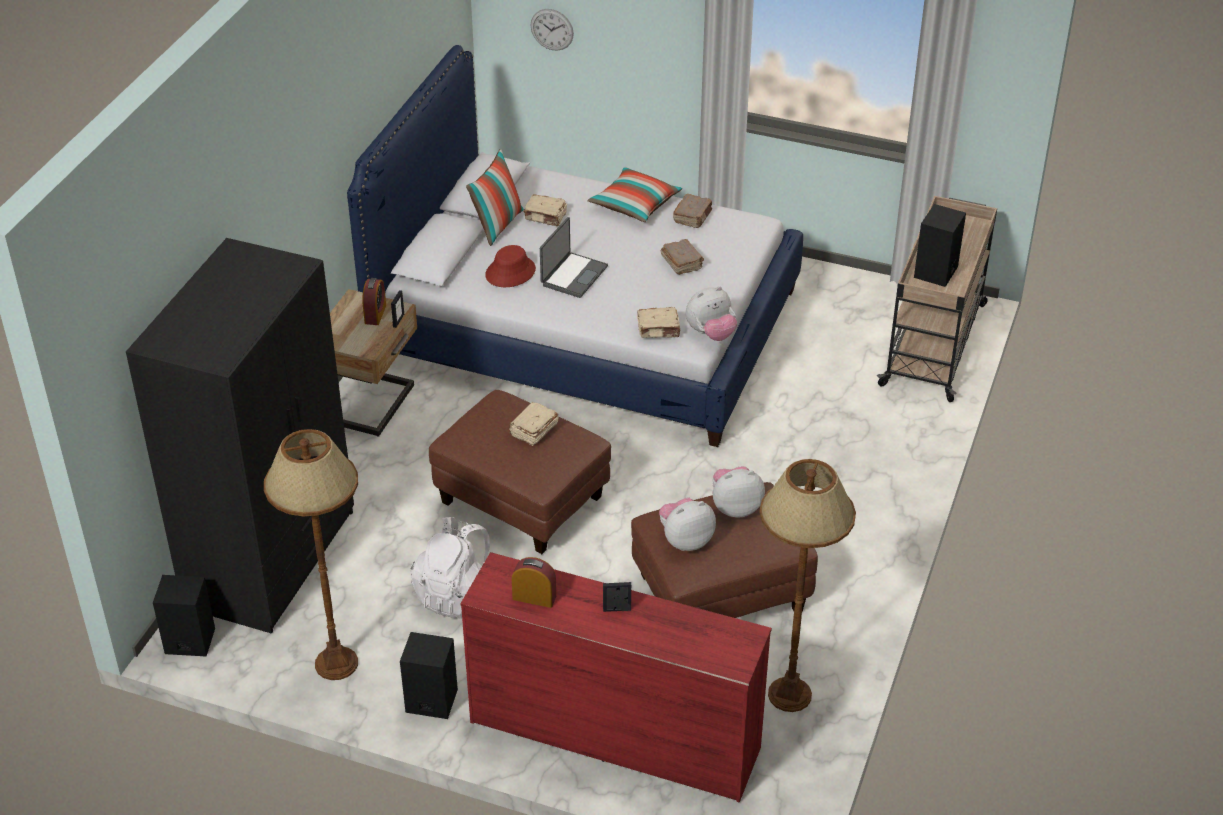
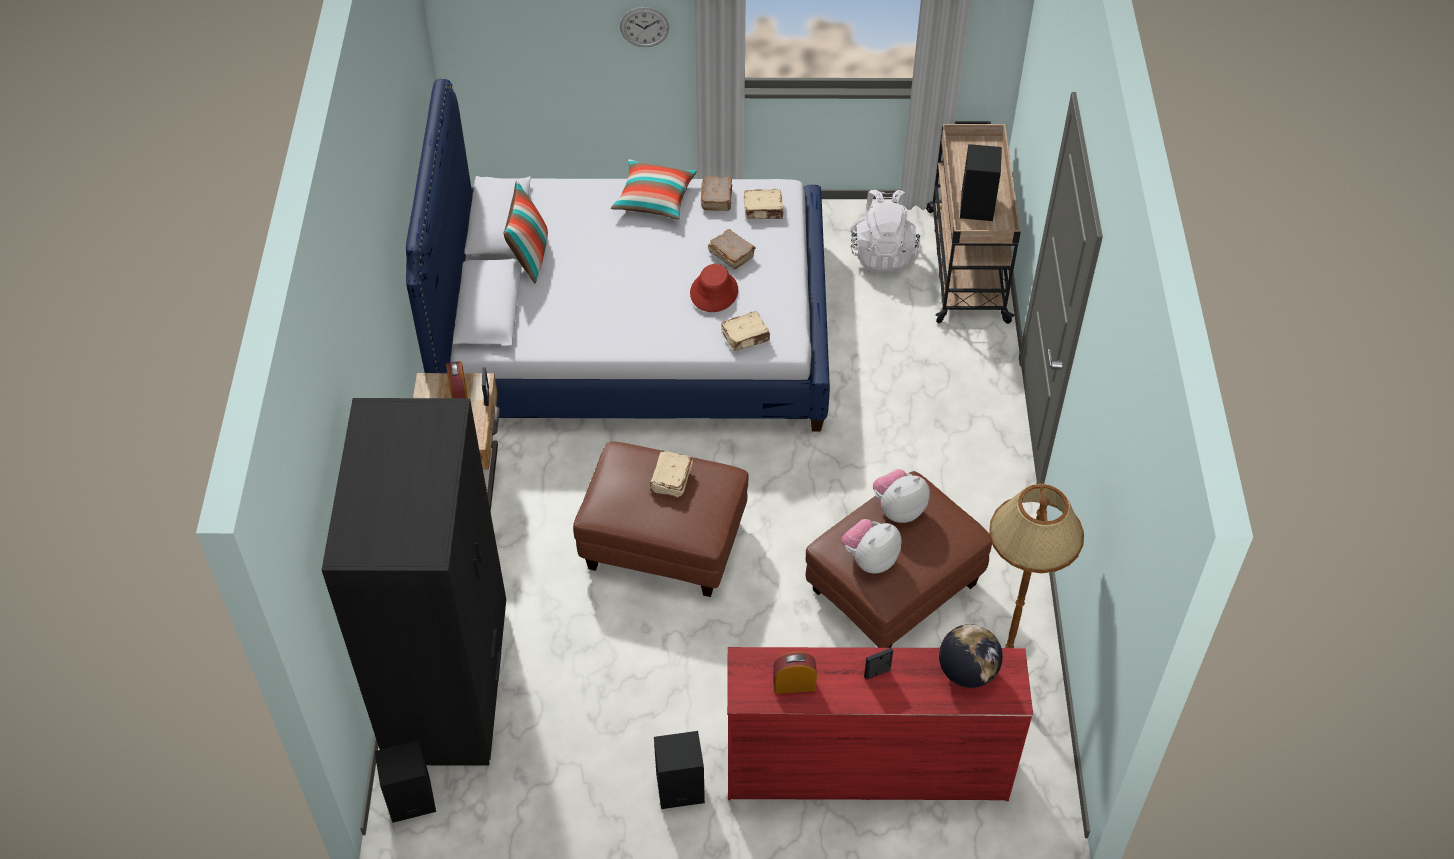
camera: 20 degrees left, 10 degrees up
brown floor lamp [264,429,358,680] -> none
white backpack [410,517,490,619] -> white backpack moved to [850,190,920,272]
red hat [485,245,536,287] -> red hat moved to [690,264,738,312]
beige book [523,194,567,226] -> beige book moved to [744,189,784,219]
wall clock [531,9,574,51] -> wall clock moved to [620,7,669,47]
laptop [540,217,608,298] -> none
plush toy [686,286,737,341] -> none
none -> globe [939,624,1003,688]

